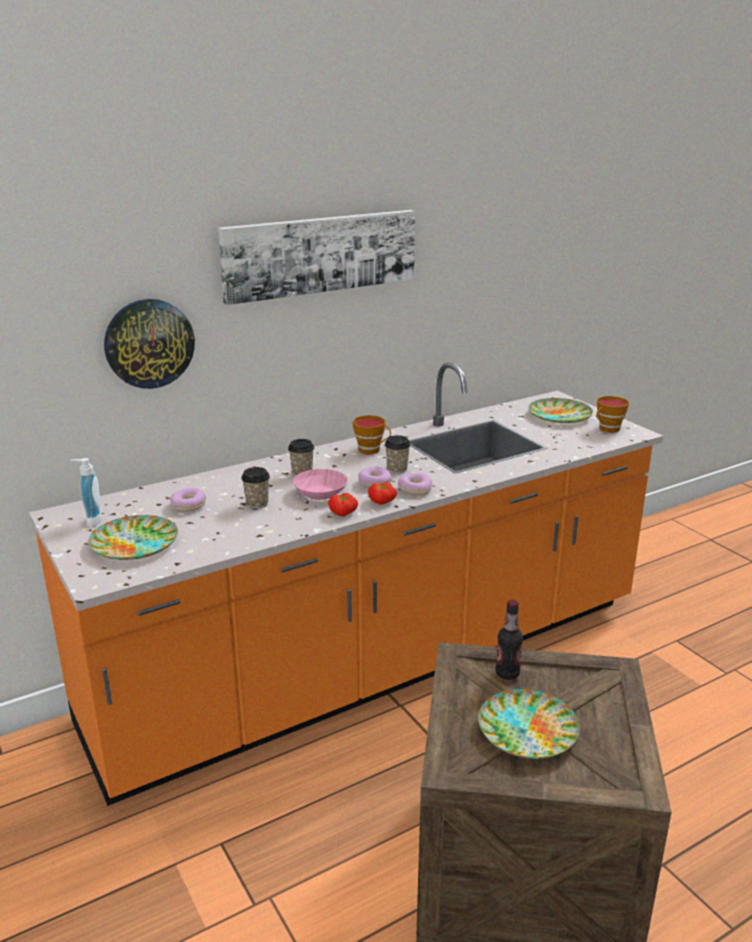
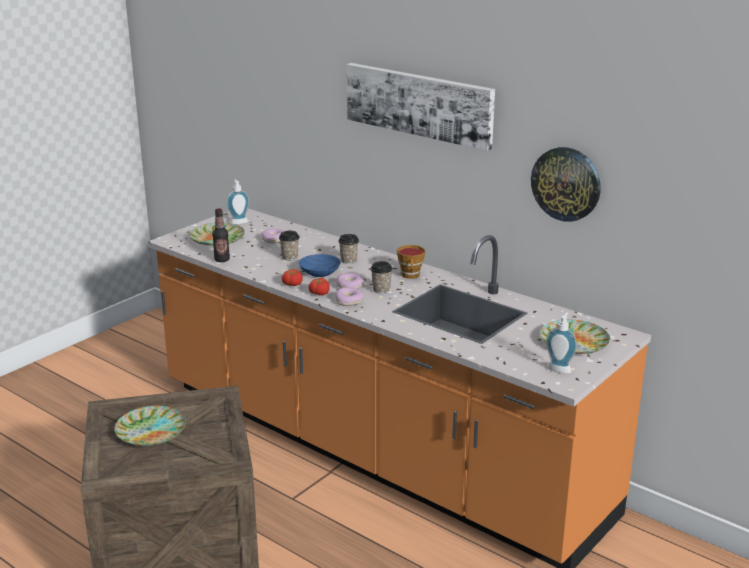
camera: 70 degrees right, 0 degrees up
wall clock [104,299,195,389] -> wall clock moved to [531,147,600,222]
pink bowl [293,469,348,500] -> blue bowl [299,254,341,277]
bottle [495,600,523,680] -> bottle moved to [212,208,230,262]
cup [596,396,629,433] -> soap dispenser [546,312,577,374]

